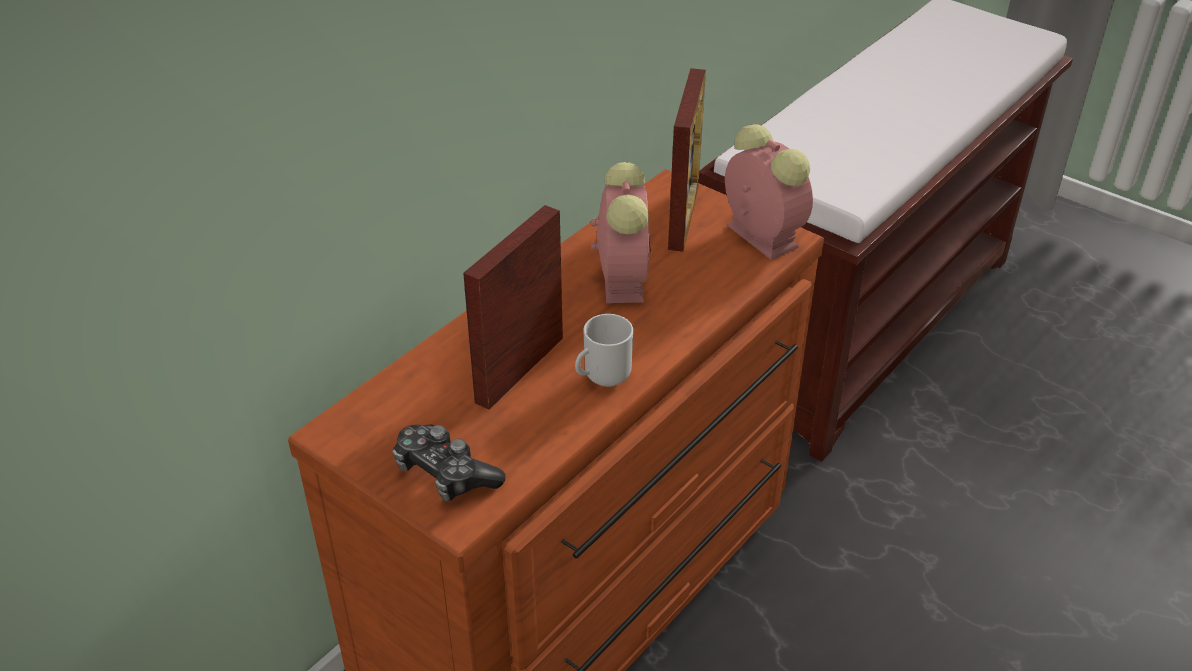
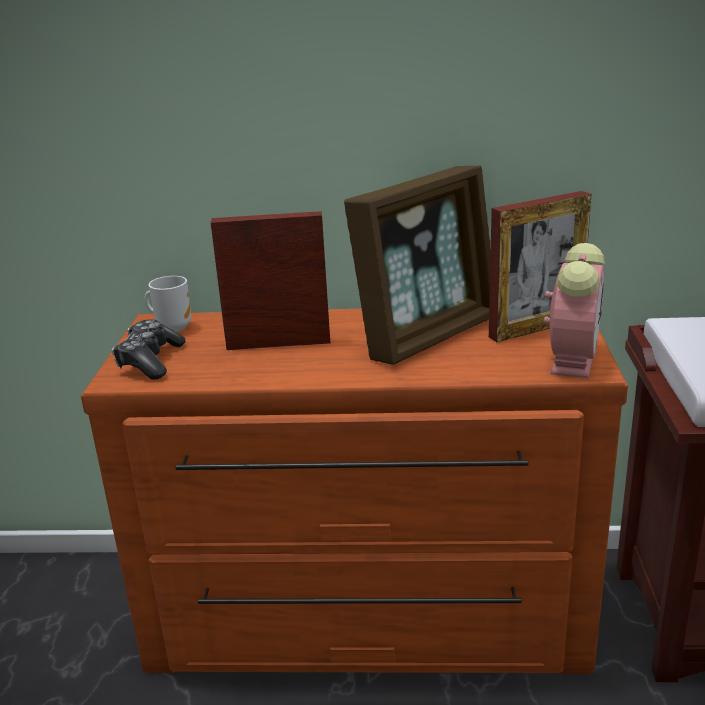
camera: 55 degrees right, 15 degrees down
mug [575,314,633,387] -> mug moved to [144,276,191,332]
alarm clock [591,162,651,303] -> picture frame [344,165,491,365]

